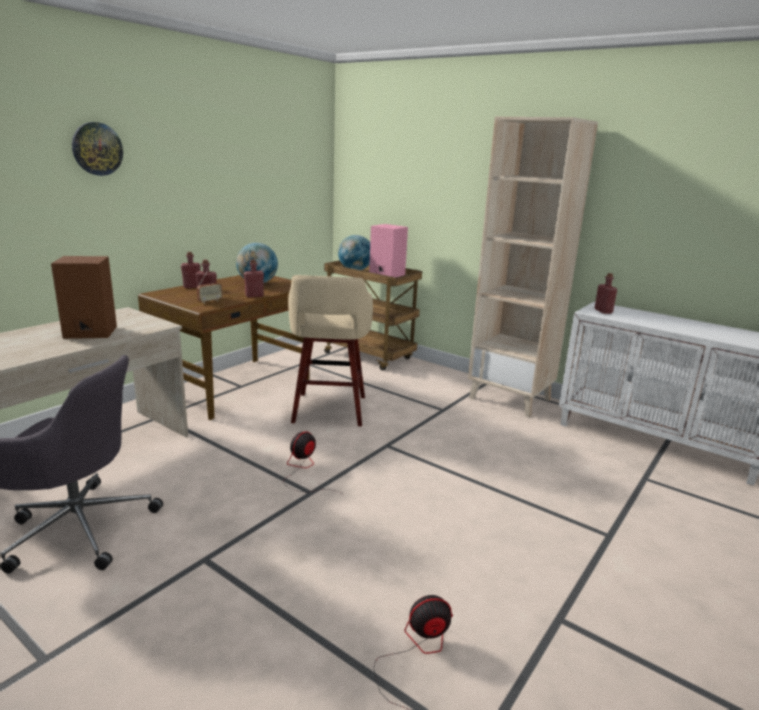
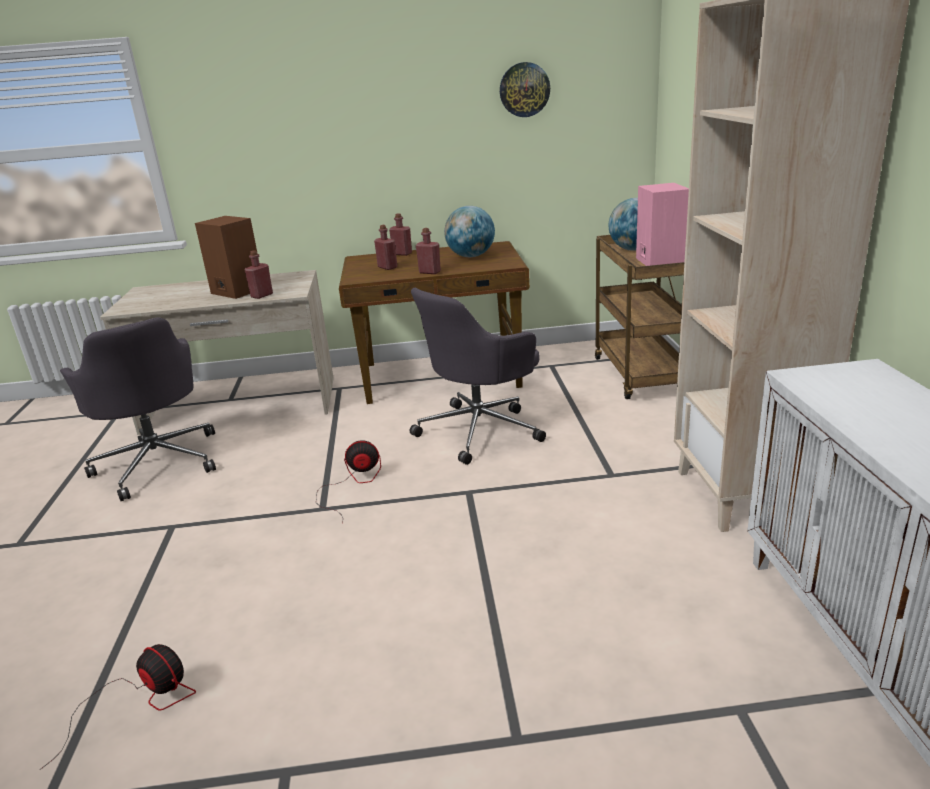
camera: 50 degrees right, 5 degrees up
wall clock [72,122,123,176] -> wall clock moved to [500,62,550,117]
radio [197,271,222,304] -> none
beige stool [288,275,373,426] -> grey office chair [410,288,546,465]
red bottle [595,273,617,314] -> red bottle moved to [245,250,273,299]

